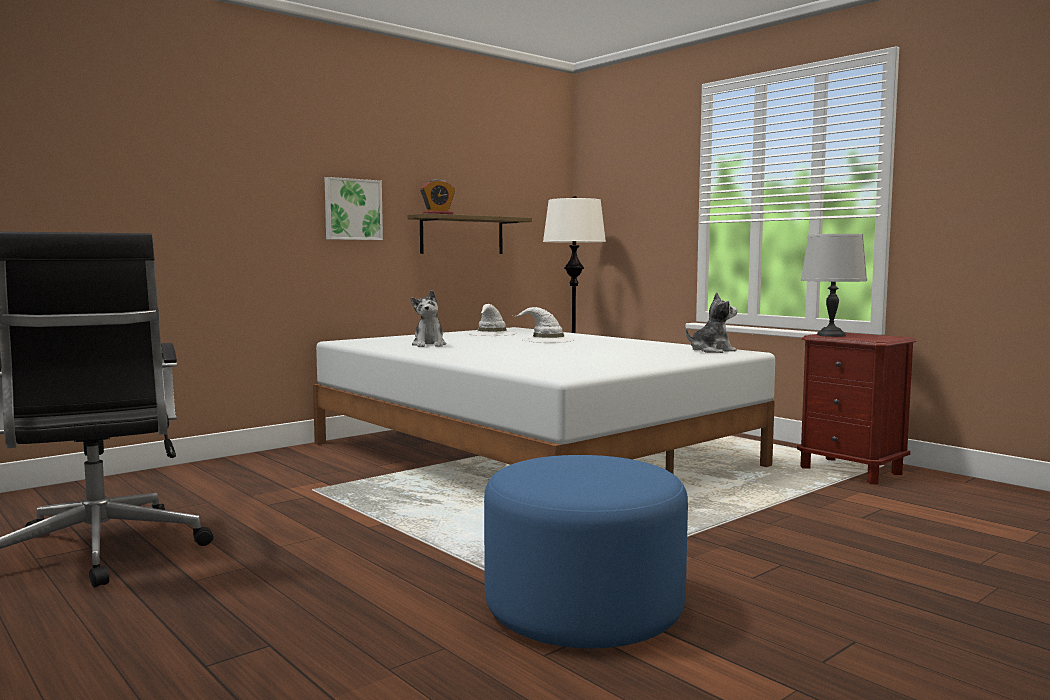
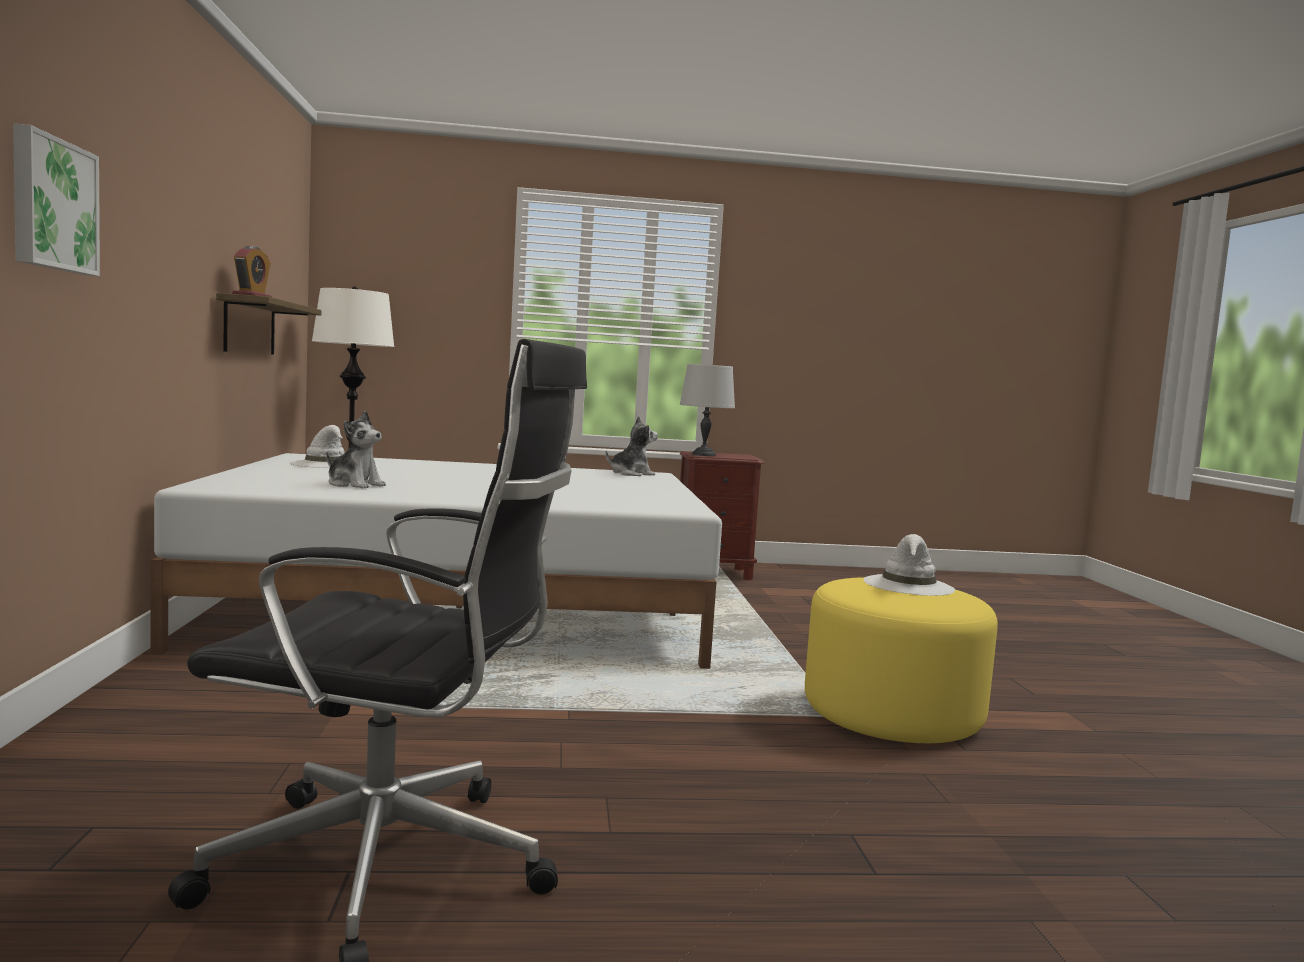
camera: 55 degrees left, 0 degrees up
picture [325,177,383,240] -> picture moved to [13,123,100,276]
blue ottoman [484,455,688,648] -> yellow ottoman [805,577,998,743]
white hat [514,307,575,343] -> white hat moved to [863,534,955,596]
plush toy [686,292,737,353] -> plush toy turned 45 degrees clockwise [606,416,658,476]

